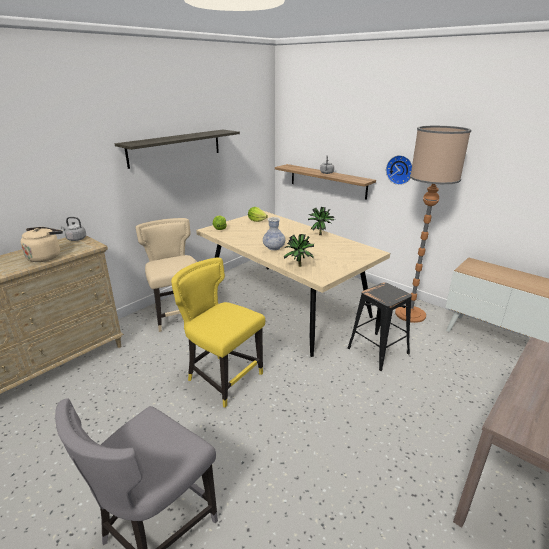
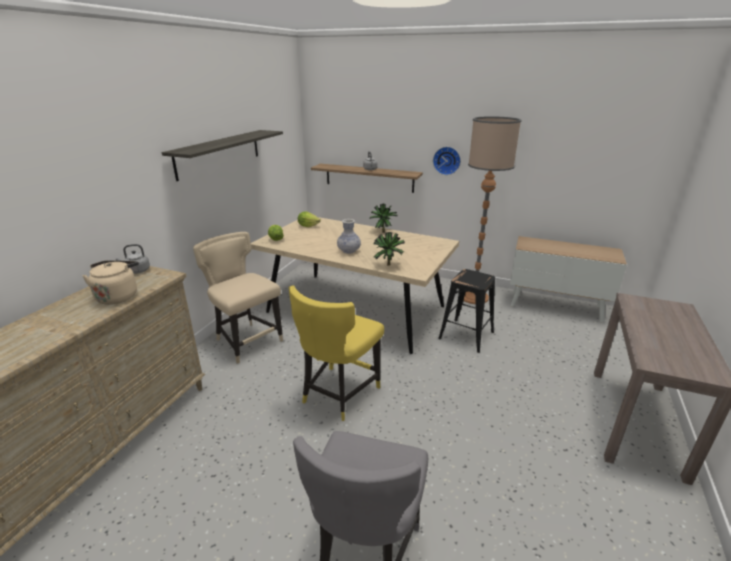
camera: 20 degrees left, 0 degrees up
yellow chair [171,258,265,408] -> yellow chair turned 75 degrees counterclockwise [289,285,384,421]

